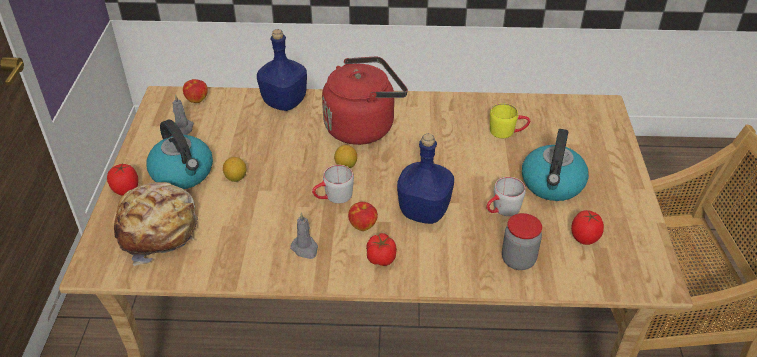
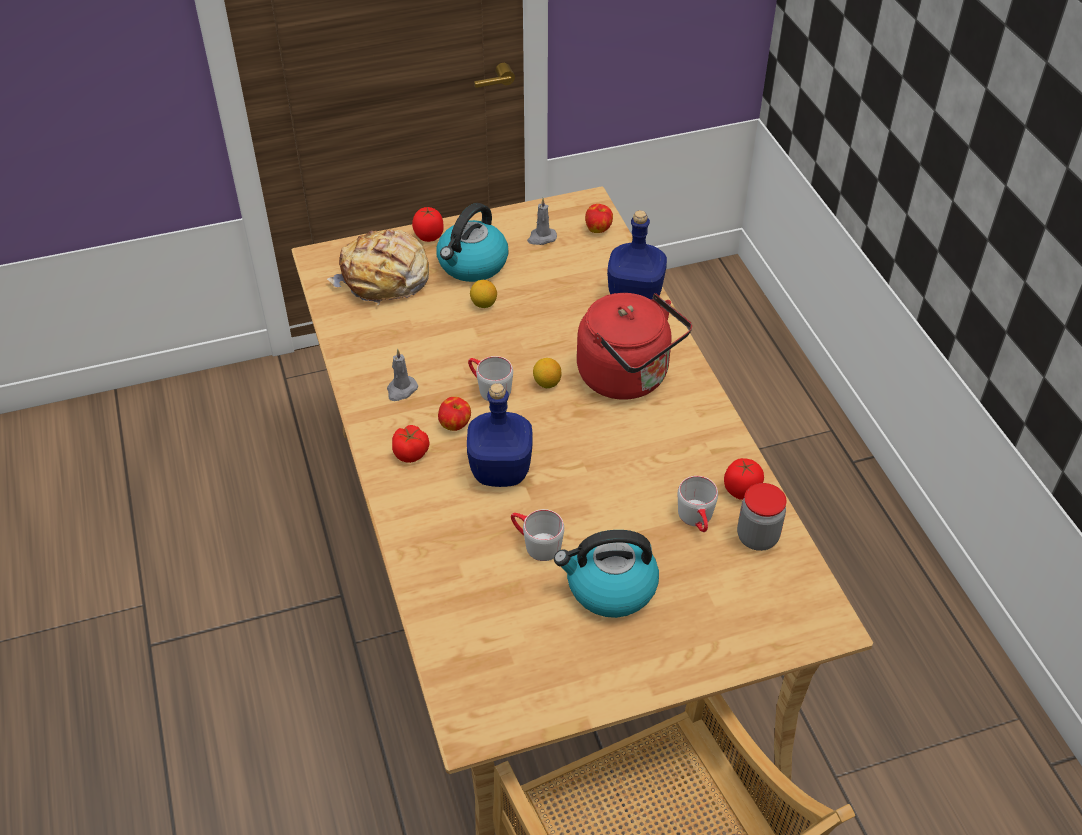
camera: 70 degrees right, 5 degrees up
yellow mug [490,103,530,138] -> grey mug [678,476,718,532]
jar [502,213,542,270] -> jar moved to [737,483,787,551]
tomato [571,210,604,245] -> tomato moved to [724,458,764,500]

